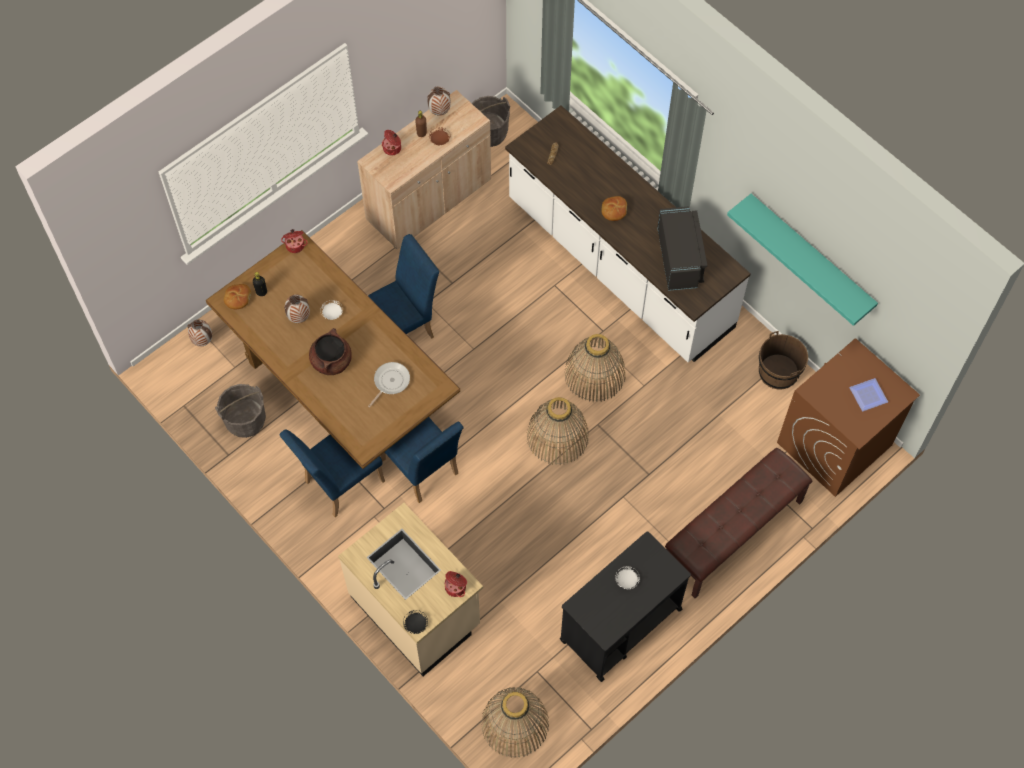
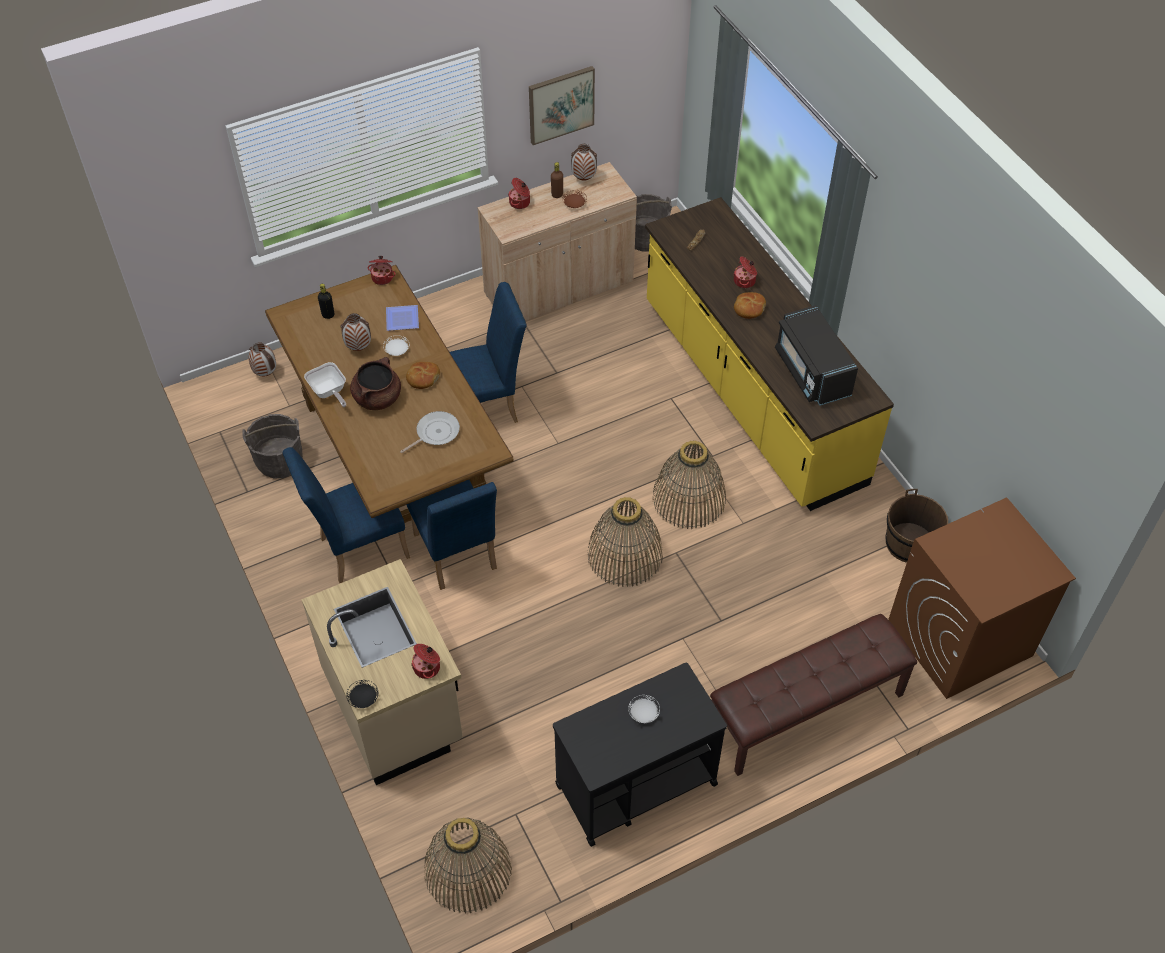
camera: 15 degrees right, 10 degrees down
bread [224,284,251,309] -> bread moved to [406,362,440,389]
white counter [505,106,751,362] -> yellow counter [645,197,894,511]
black microwave [657,206,707,291] -> black microwave turned 150 degrees clockwise [775,305,858,406]
turquoise shelf [727,194,878,326] -> none
plate [849,378,888,411] -> plate moved to [386,305,419,331]
none -> frying pan [304,362,346,407]
none -> picture [529,66,595,145]
none -> cooking pot [733,256,757,288]

